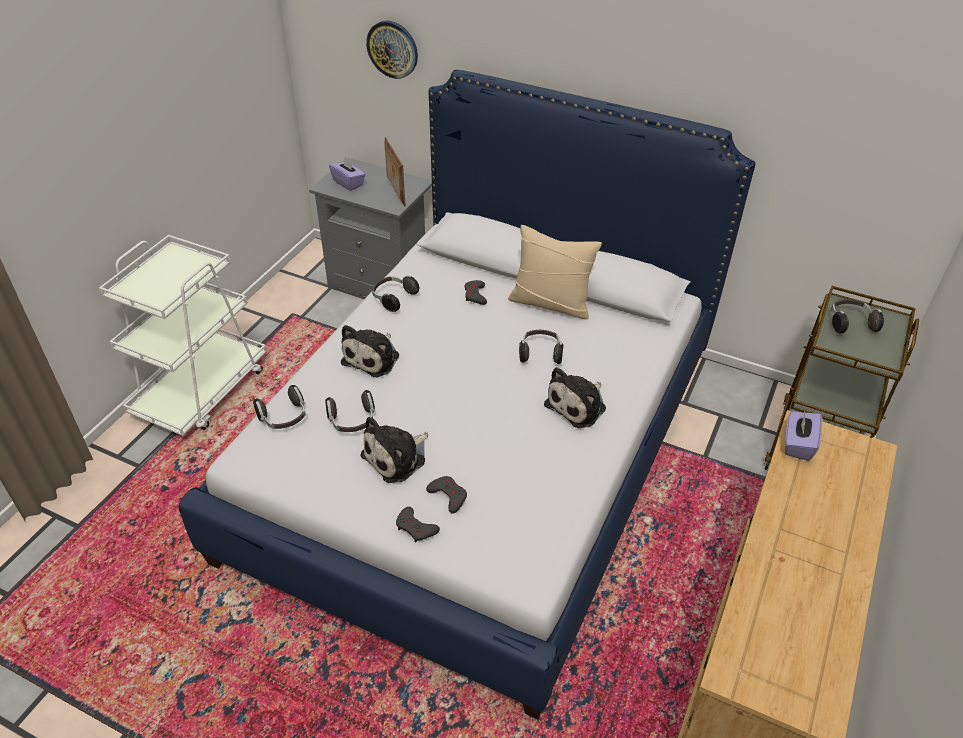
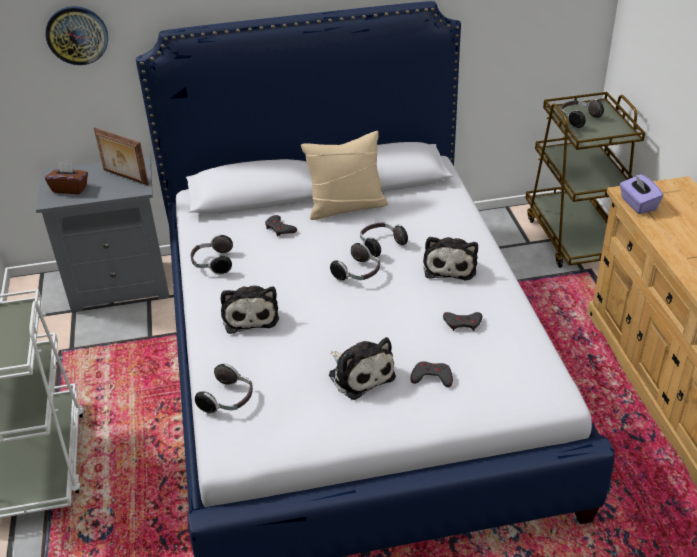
camera: 35 degrees left, 5 degrees down
headphones [325,390,375,432] -> headphones moved to [330,243,380,281]
purple tissue box [329,156,365,191] -> brown tissue box [45,162,88,194]
plush toy [360,417,428,483] -> plush toy turned 45 degrees counterclockwise [329,337,396,400]
grey game controller [396,507,440,542] -> grey game controller moved to [443,312,482,331]

